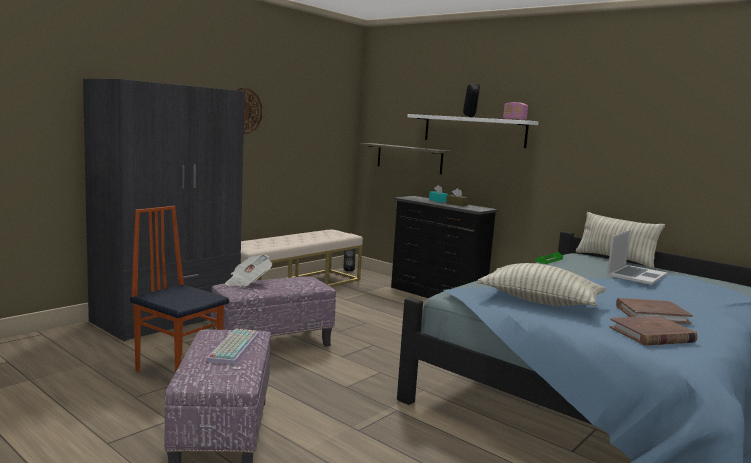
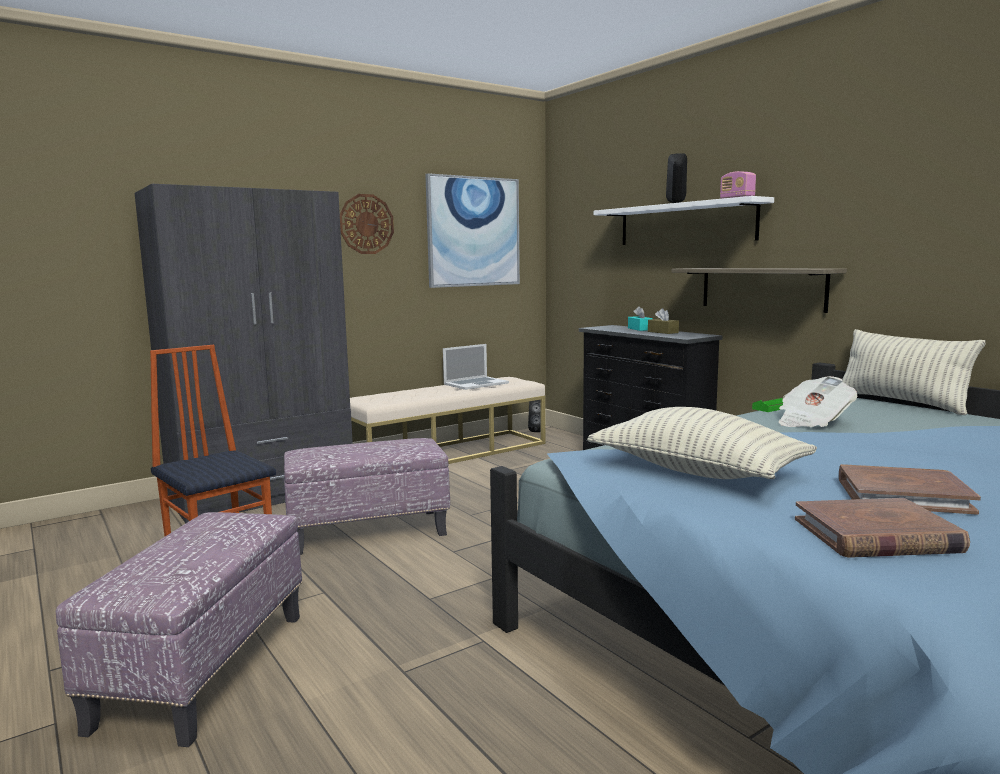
camera: 15 degrees right, 0 degrees up
keyboard [206,329,260,364] -> none
newspaper [225,255,272,287] -> newspaper moved to [779,376,857,427]
shelf [360,143,451,174] -> shelf moved to [671,268,847,313]
laptop [607,230,667,285] -> laptop moved to [443,344,509,390]
none -> picture [425,173,520,288]

